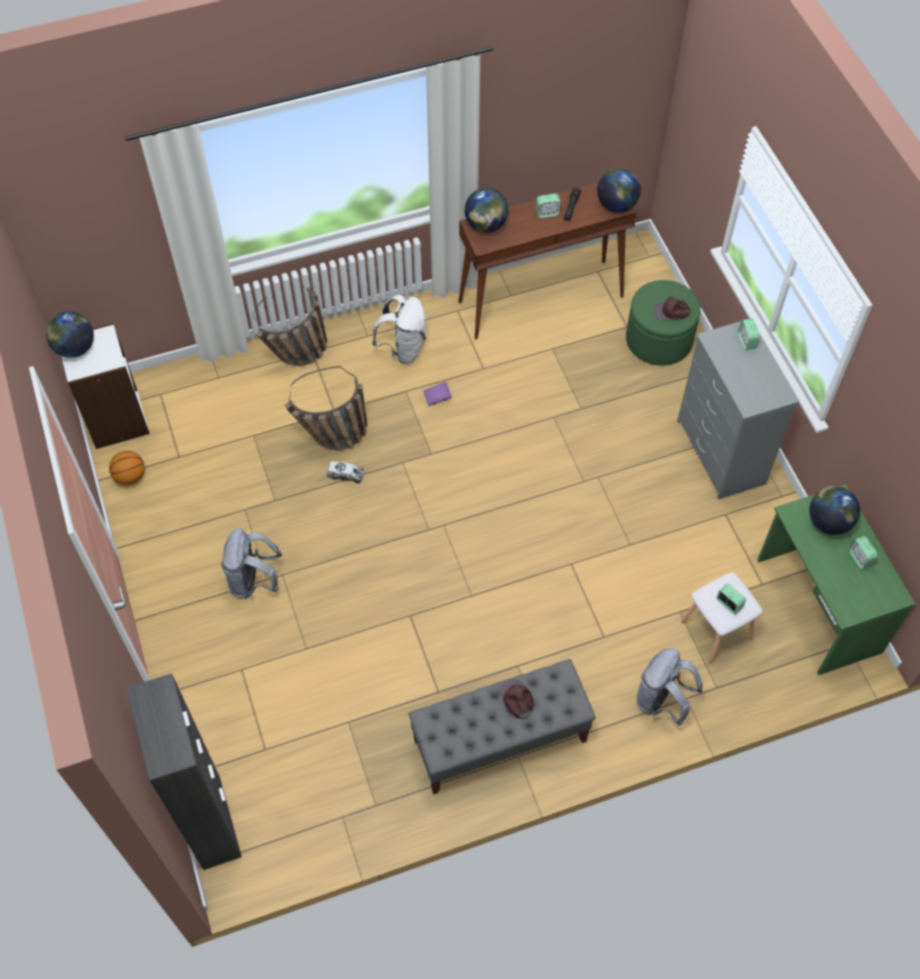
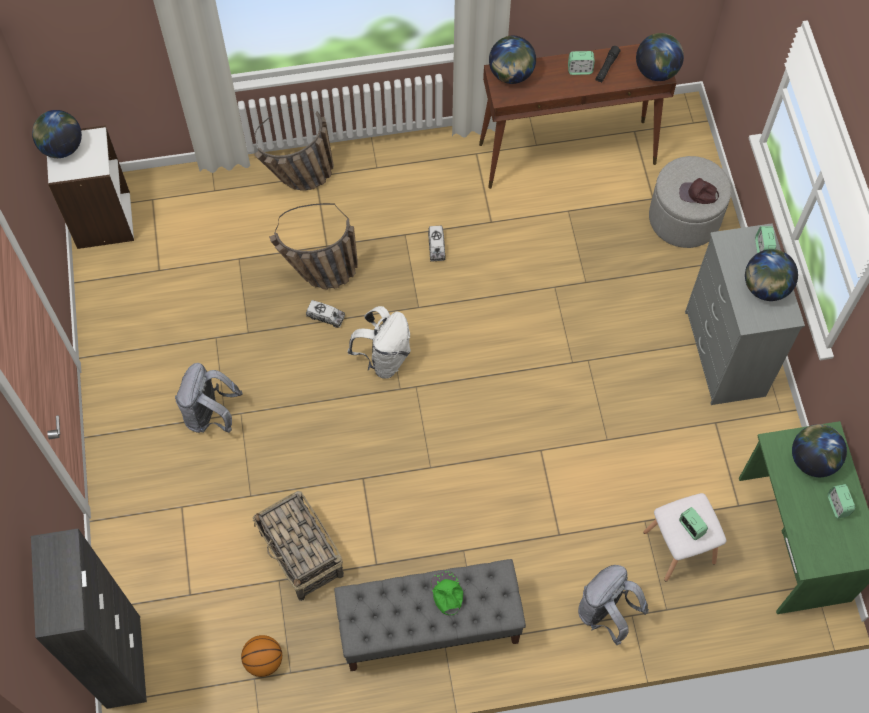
camera: 10 degrees right, 5 degrees up
basketball [109,451,145,485] -> basketball moved to [241,635,282,677]
white backpack [372,295,426,364] -> white backpack moved to [348,306,411,379]
purple book [423,381,452,406] -> toy truck [428,226,445,262]
brown cap [499,679,533,719] -> green cap [431,571,463,615]
green ottoman [626,280,701,366] -> grey ottoman [649,156,732,248]
none -> basket [253,491,344,601]
none -> globe [745,249,798,301]

